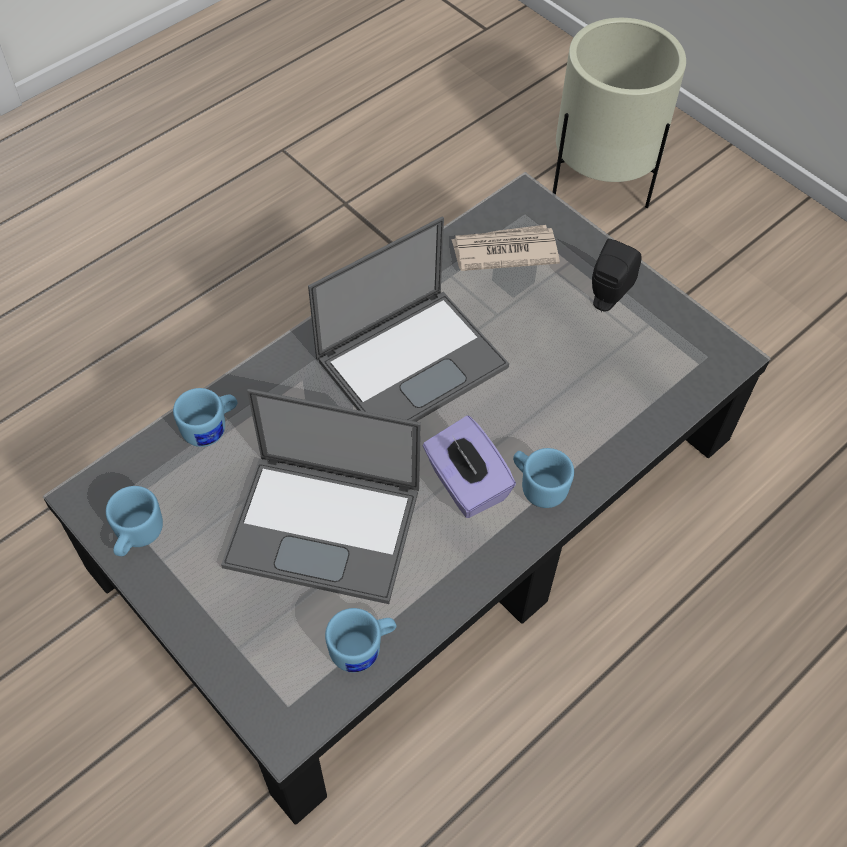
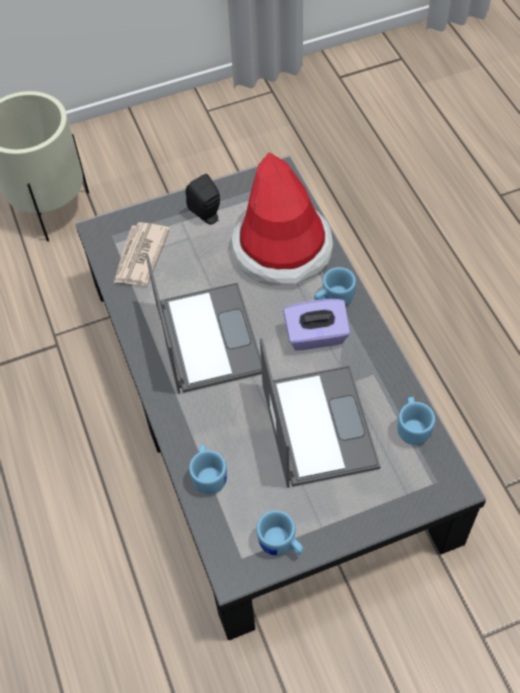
camera: 65 degrees left, 0 degrees up
laptop [221,389,421,604] -> laptop turned 45 degrees counterclockwise [260,338,381,488]
none -> hat [232,152,333,286]

